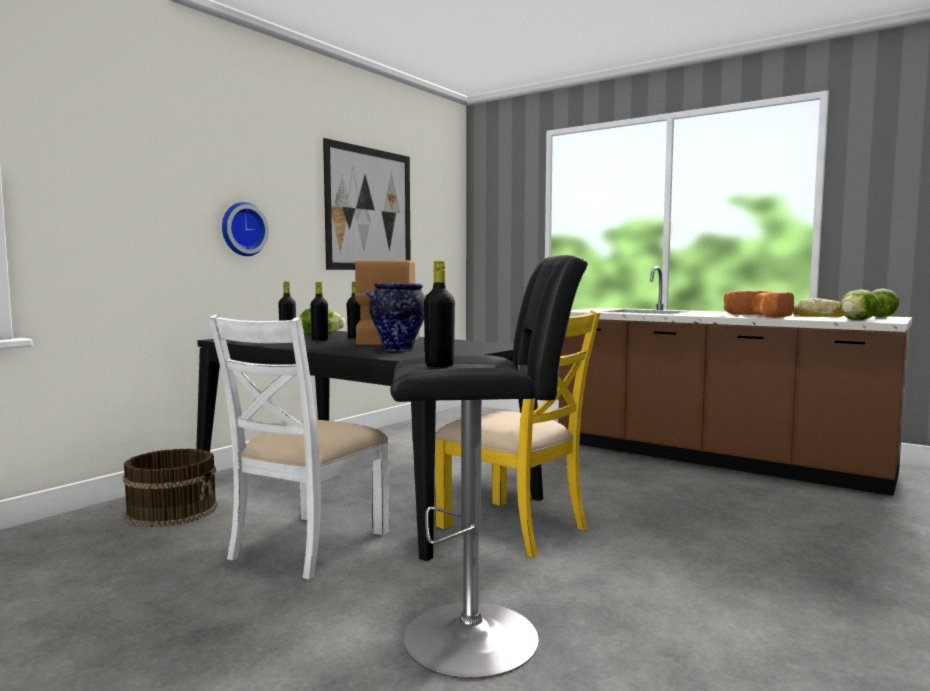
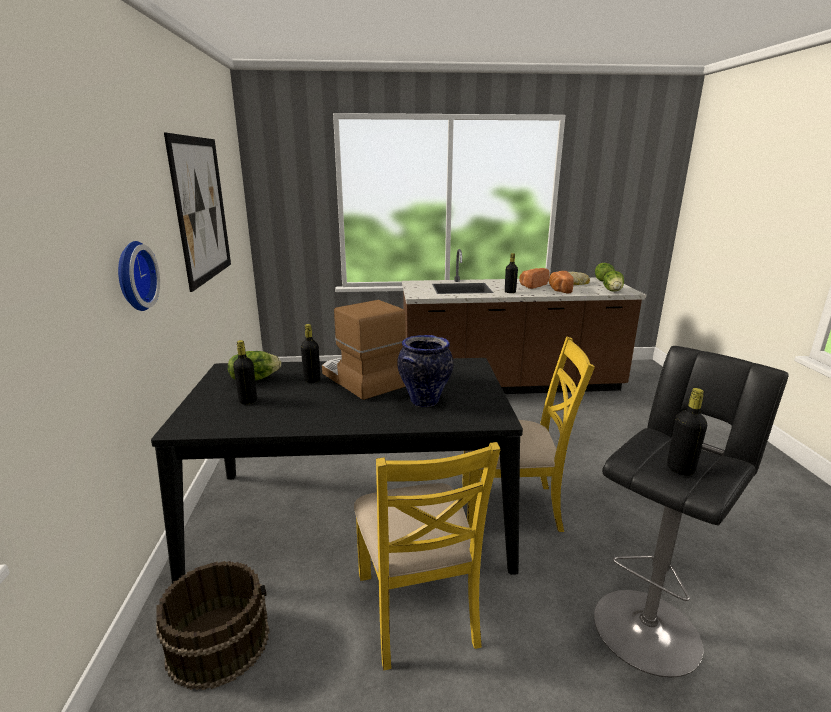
camera: 40 degrees left, 15 degrees up
white chair [208,315,389,579] -> yellow chair [354,442,501,670]
black bottle [311,282,328,341] -> black bottle moved to [505,253,518,293]

